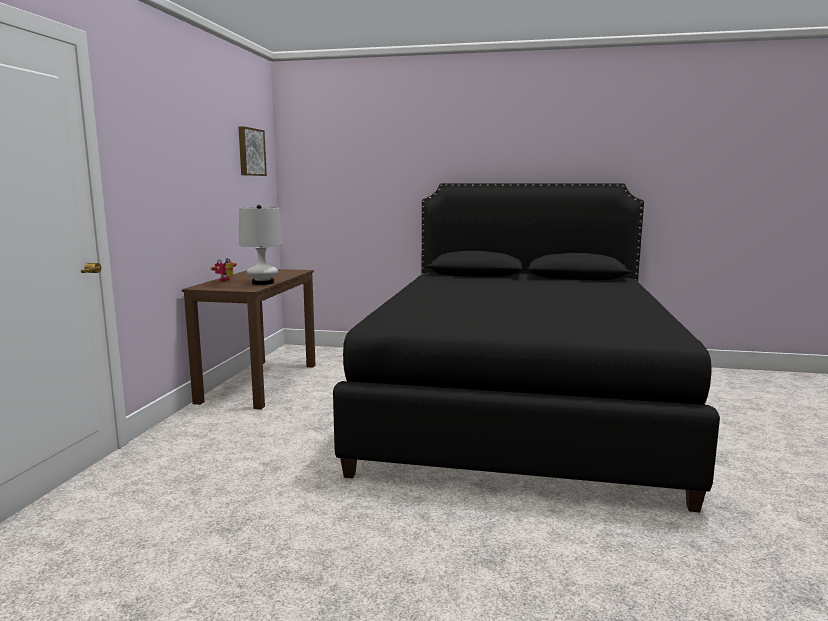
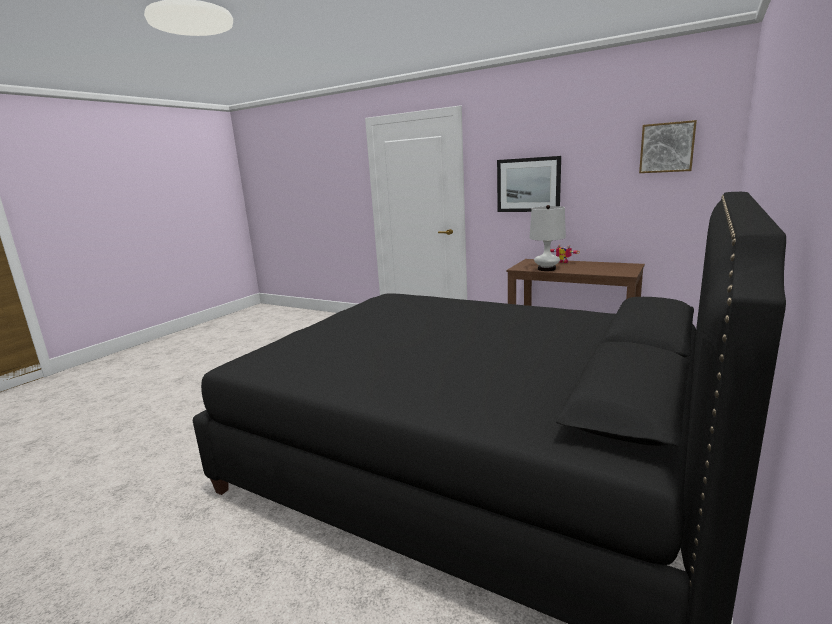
camera: 110 degrees right, 5 degrees up
none -> picture [497,156,561,212]

